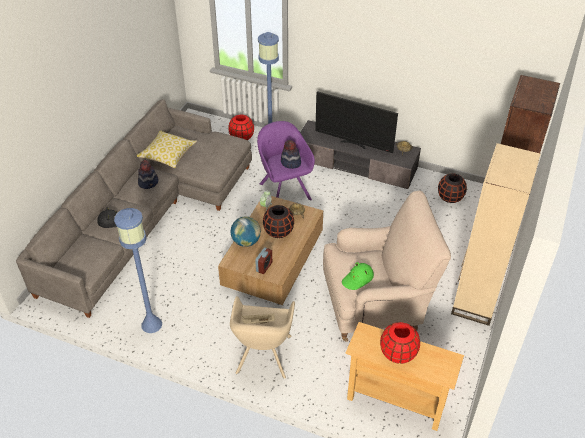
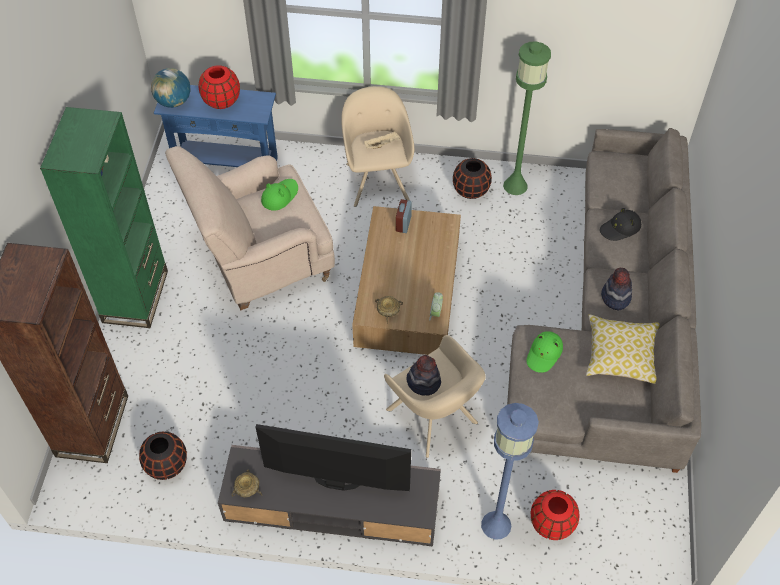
camera: 165 degrees right, 10 degrees up
blue floor lamp [114,208,162,333] -> green floor lamp [503,42,551,195]
globe [230,216,261,247] -> globe moved to [151,68,191,108]
purple armchair [257,121,315,200] -> beige armchair [384,335,486,458]
black vase [263,205,294,238] -> black vase moved to [453,158,492,199]
beige console table [345,322,464,431] -> blue console table [154,85,278,167]
beige bookcase [451,143,540,326] -> green bookcase [40,107,168,328]
none -> green hat [526,331,563,373]

